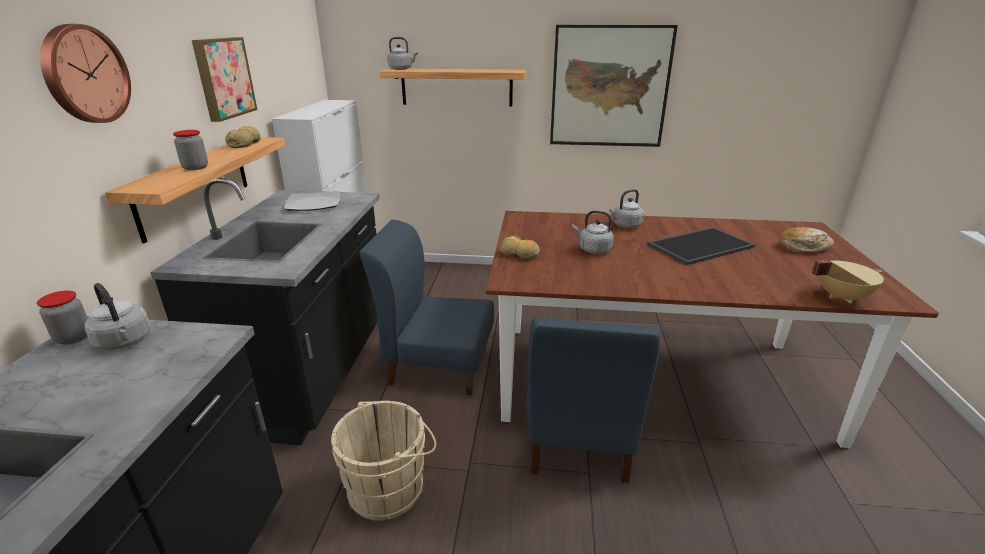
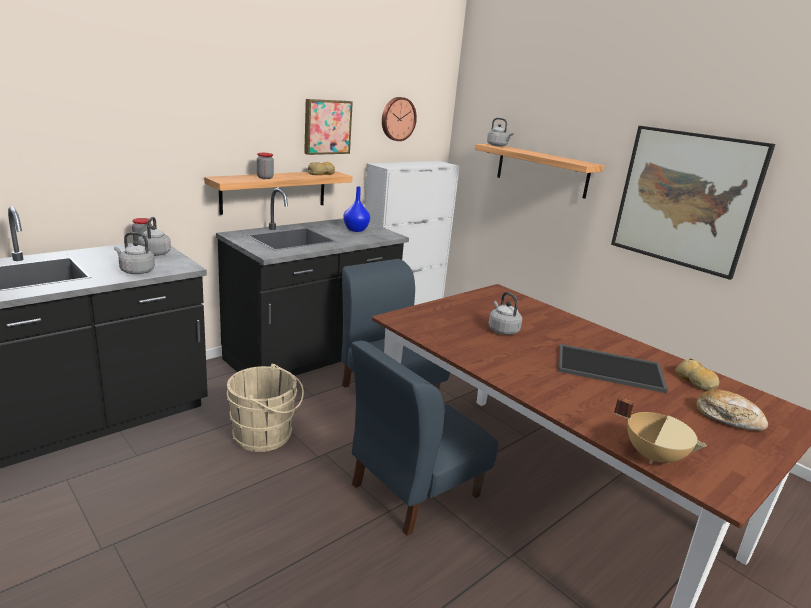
camera: 40 degrees right, 5 degrees down
wall clock [40,24,131,123] -> wall clock moved to [382,97,417,141]
plate [285,191,341,211] -> blue vase [343,187,370,232]
bread [500,236,540,260] -> bread moved to [675,358,719,391]
grey kettle [609,189,644,228] -> grey kettle moved to [114,232,155,274]

